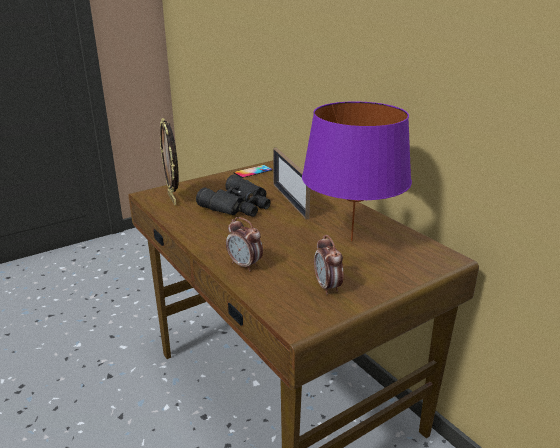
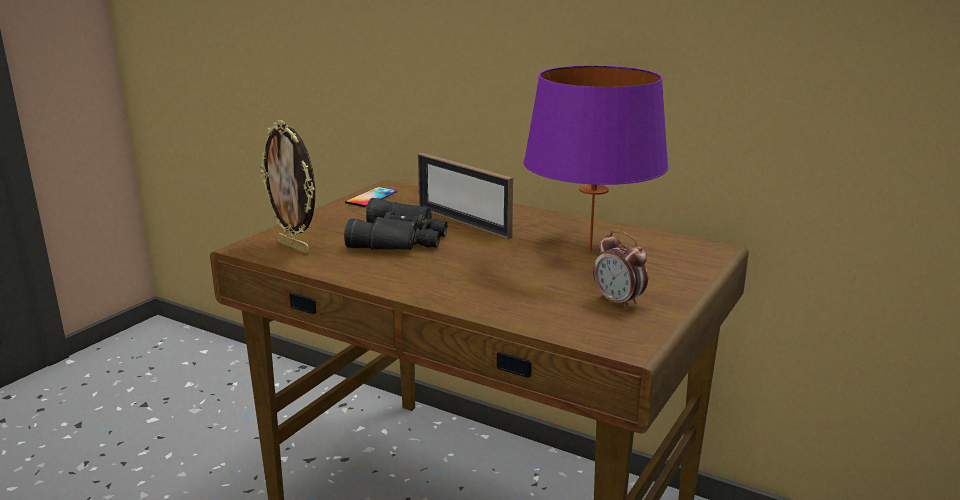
camera: 25 degrees left, 5 degrees down
alarm clock [226,217,263,271] -> none

